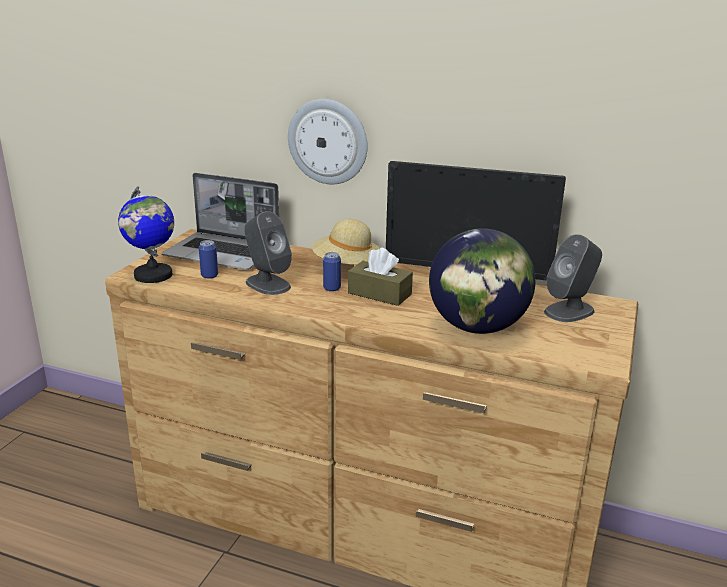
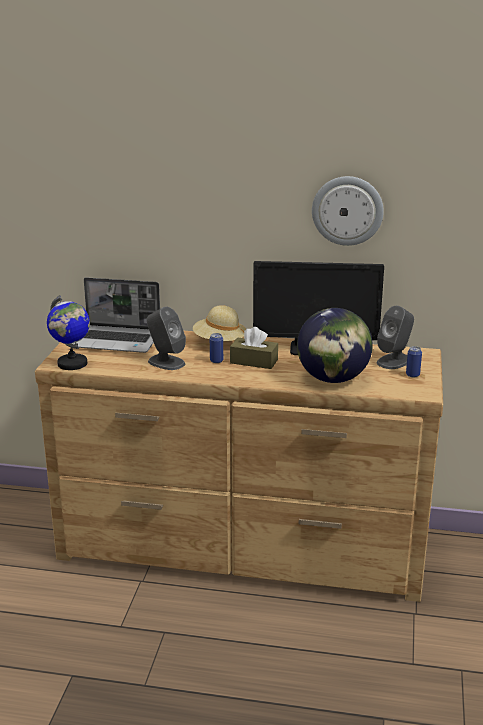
camera: 10 degrees left, 0 degrees up
can [199,240,218,279] -> can moved to [406,346,422,378]
wall clock [288,99,368,184] -> wall clock moved to [312,176,384,246]

